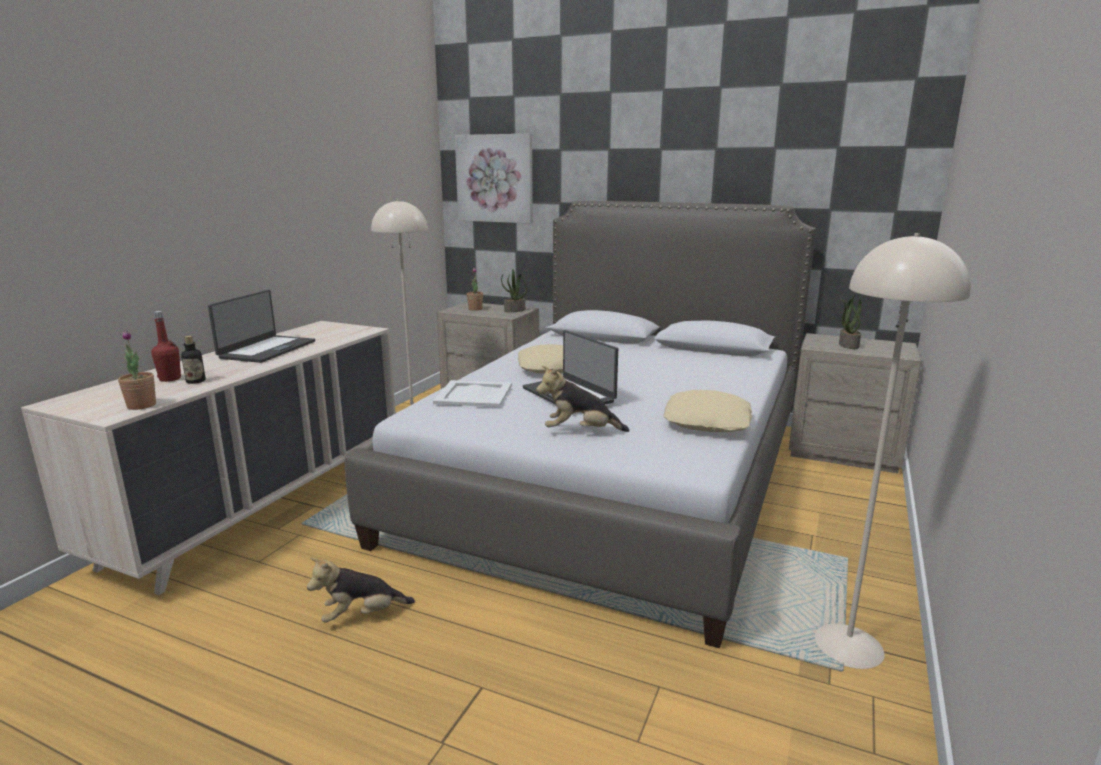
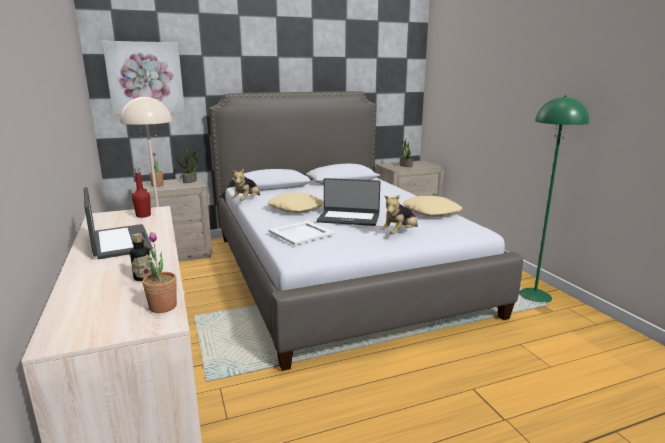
camera: 45 degrees left, 0 degrees up
red bottle [151,311,181,382] -> red bottle moved to [132,168,151,218]
plush toy [307,558,415,623] -> plush toy moved to [231,169,260,201]
beige floor lamp [815,233,971,669] -> green floor lamp [519,95,589,303]

